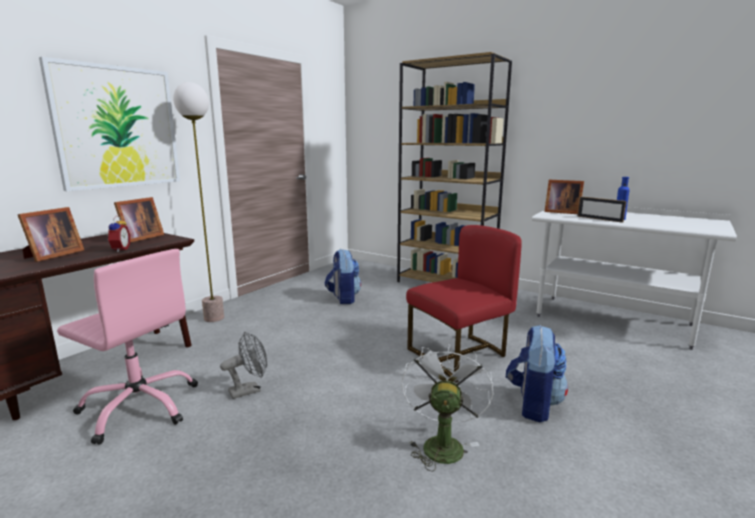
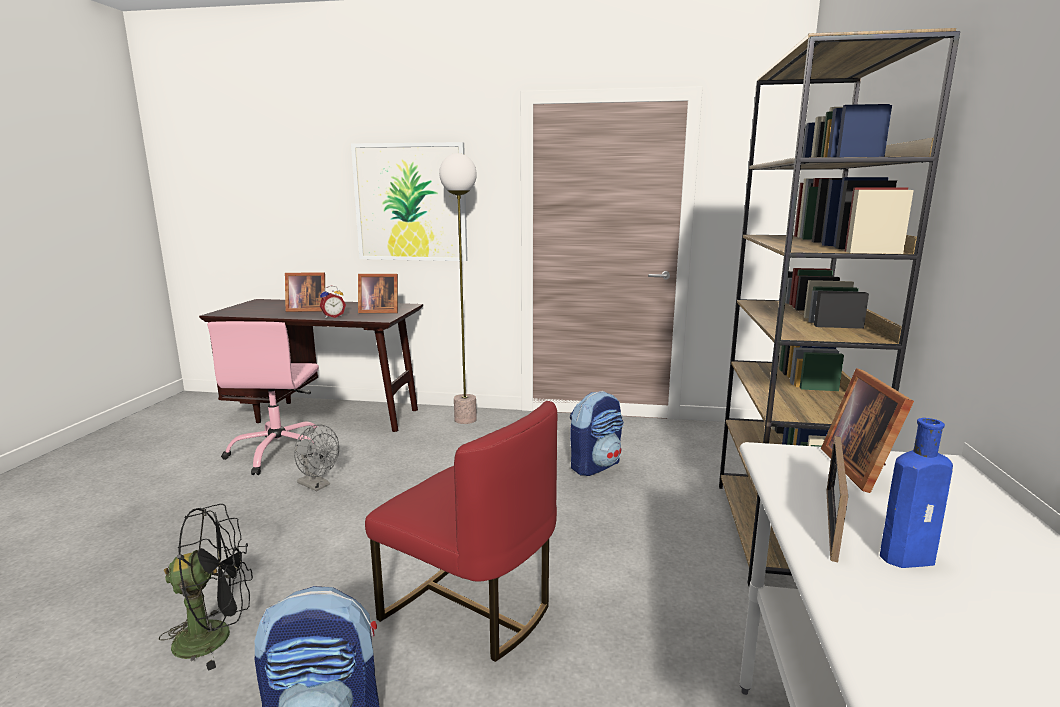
camera: 65 degrees right, 0 degrees up
white fan [402,343,494,472] -> black fan [159,504,253,671]

